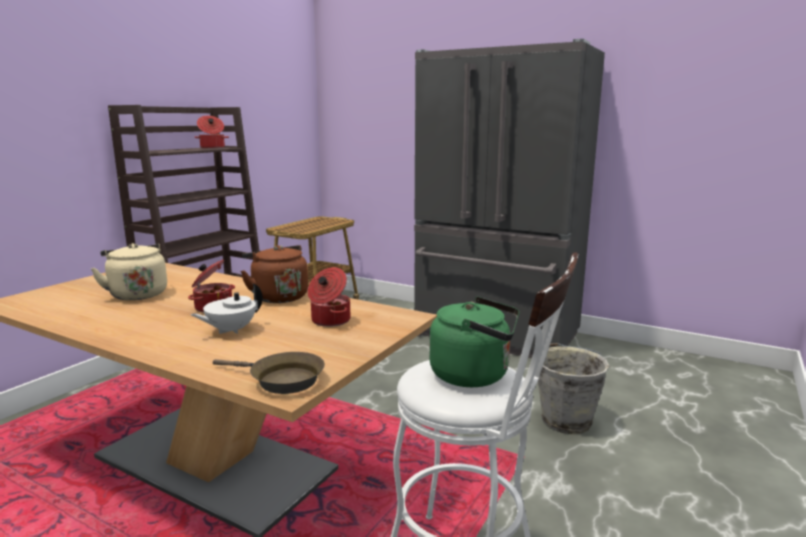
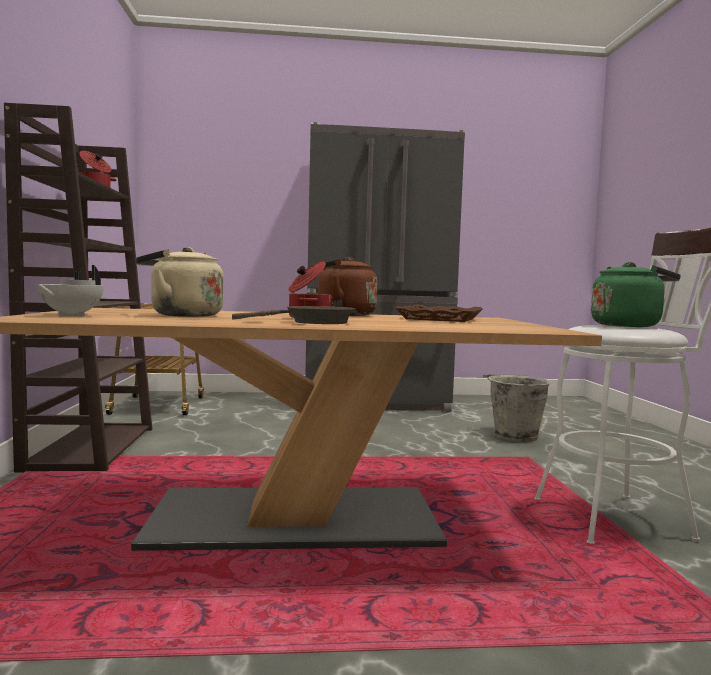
camera: 35 degrees left, 10 degrees down
white teapot [191,283,263,334] -> white teapot moved to [35,265,104,316]
brown frying pan [213,352,325,394] -> brown frying pan moved to [232,306,356,324]
cooking pot [308,267,350,327] -> brown tray [395,305,483,322]

